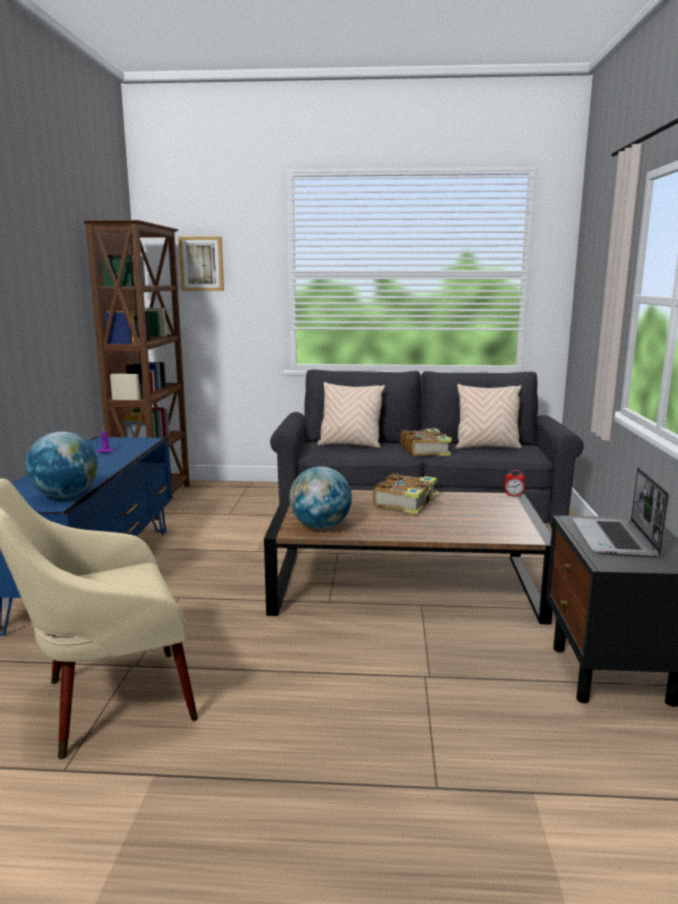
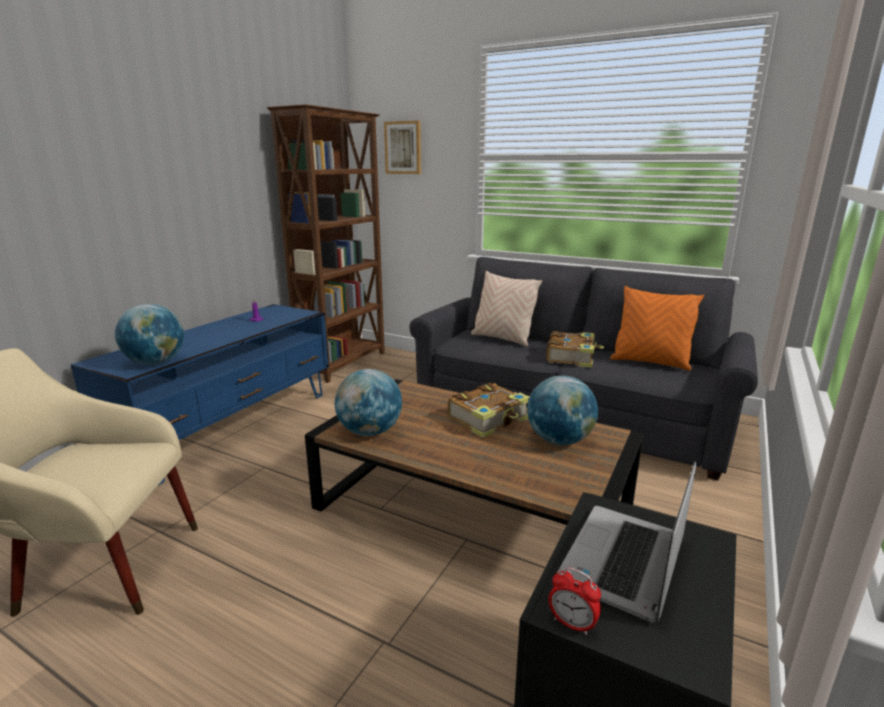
camera: 25 degrees right, 5 degrees up
beige pillow [456,384,522,449] -> orange pillow [610,286,704,371]
alarm clock [504,470,525,497] -> alarm clock moved to [548,567,601,635]
none -> globe [527,375,598,445]

